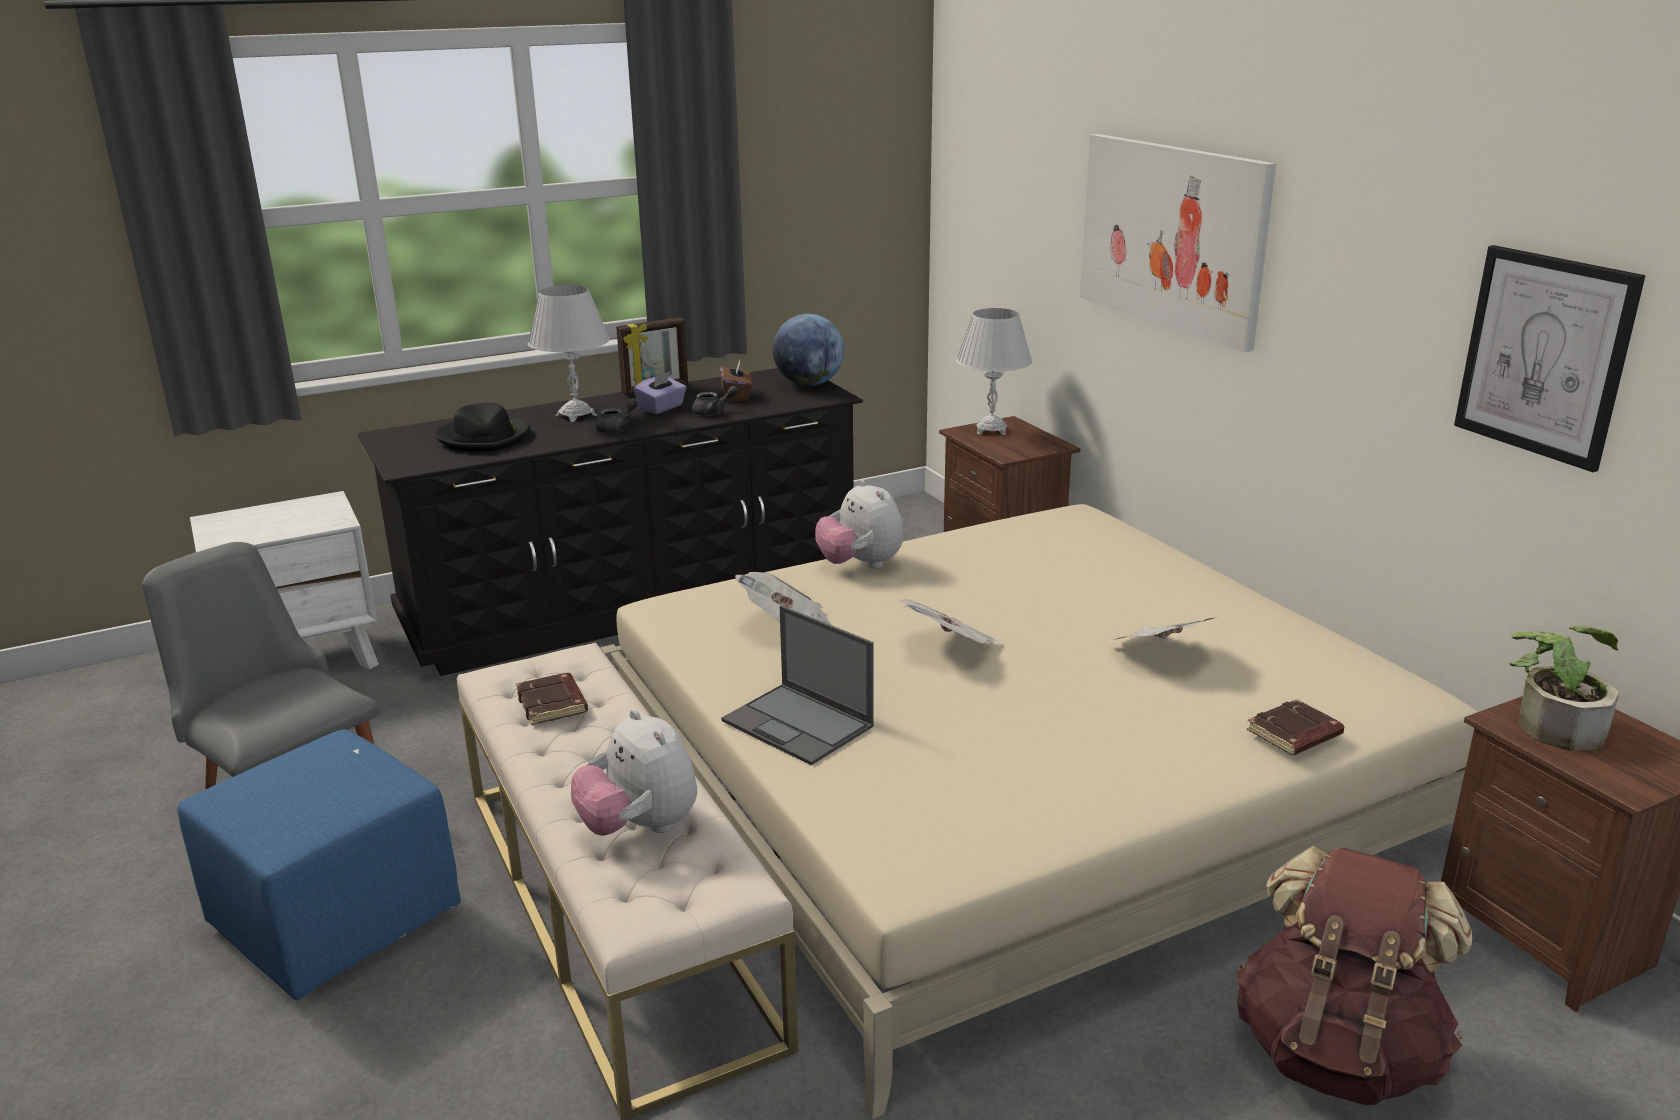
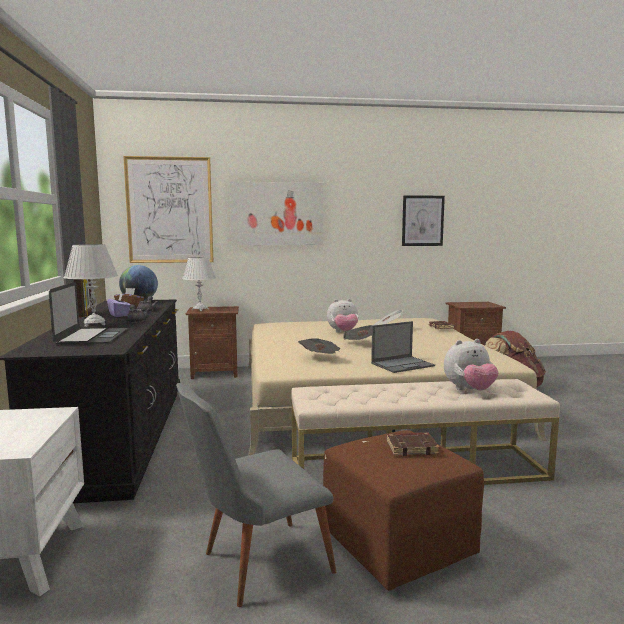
camera: 70 degrees left, 15 degrees down
blue ottoman [177,730,461,1000] -> brown ottoman [323,430,484,590]
black hat [435,402,530,452] -> laptop [49,282,127,344]
brown book [516,673,588,725] -> brown book moved to [386,433,439,456]
plush toy [815,479,903,568] -> plush toy moved to [327,299,358,333]
potted plant [1509,625,1619,751] -> none
none -> picture [123,156,213,263]

